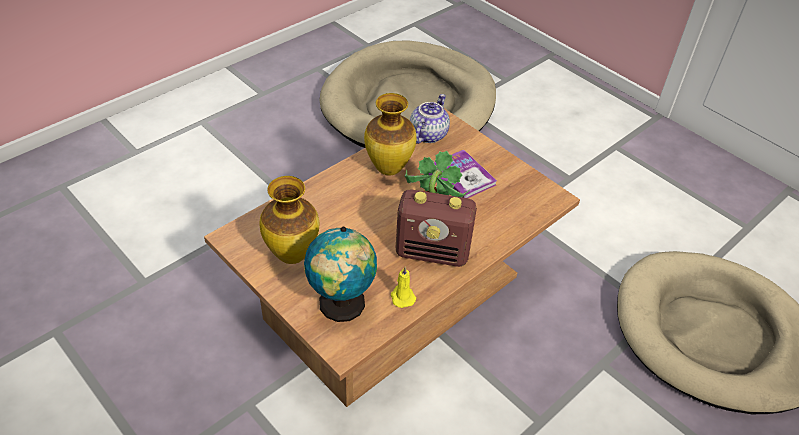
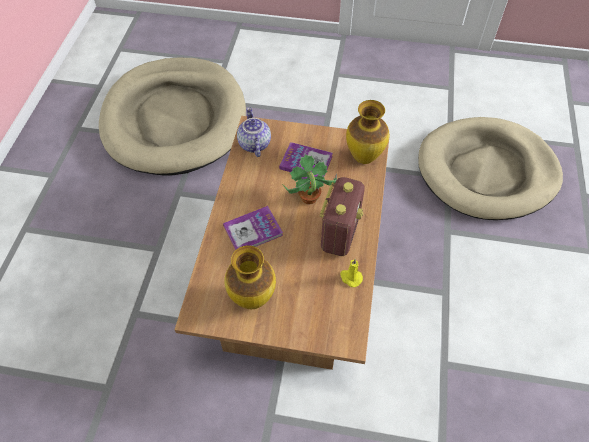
camera: 35 degrees left, 10 degrees up
globe [304,227,377,322] -> none
vase [364,93,417,175] -> vase moved to [346,100,389,164]
radio [396,189,477,267] -> radio turned 45 degrees counterclockwise [320,177,365,256]
none -> book [223,206,283,250]

